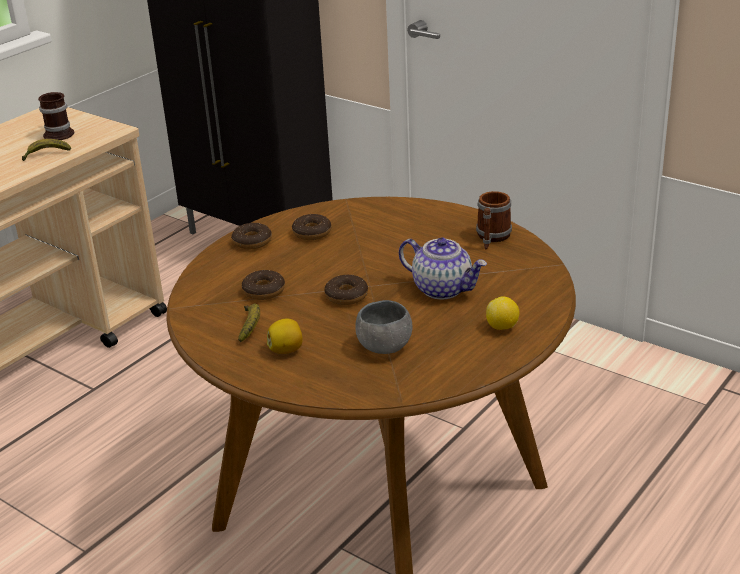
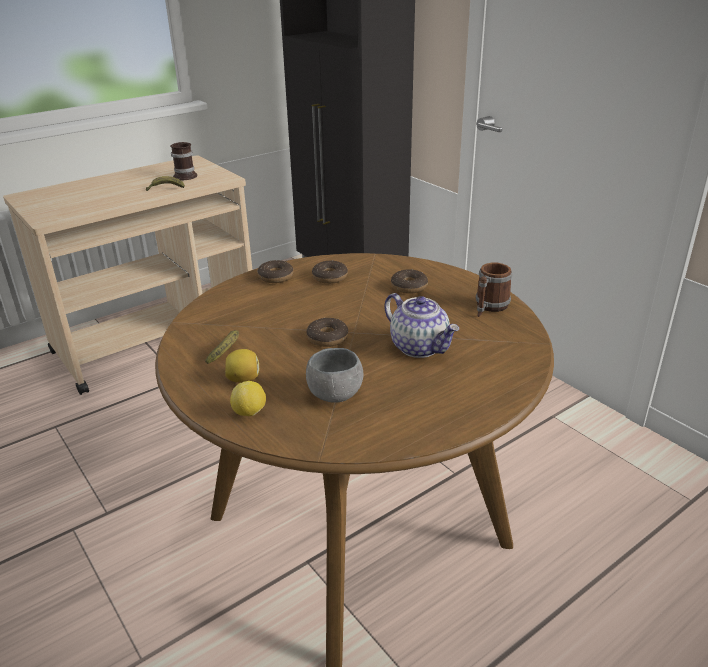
camera: 15 degrees right, 0 degrees up
donut [242,270,285,300] -> donut moved to [391,269,428,294]
lemon [486,296,519,330] -> lemon moved to [230,381,266,416]

